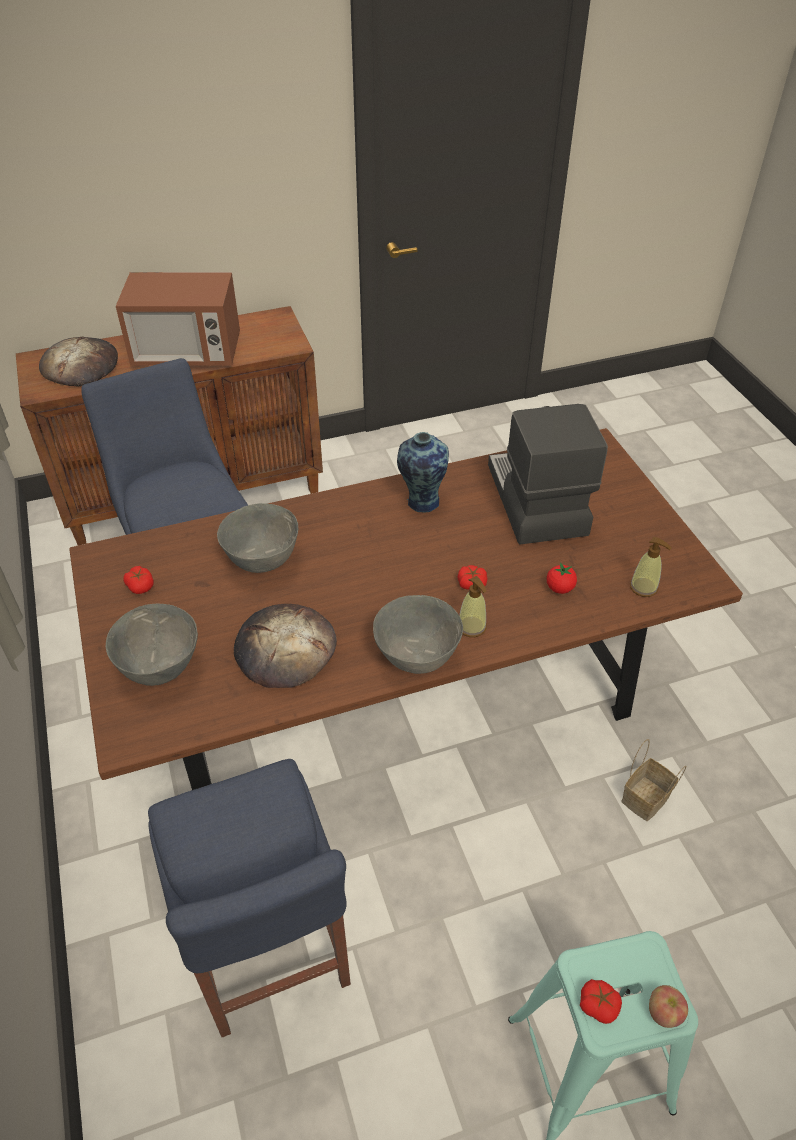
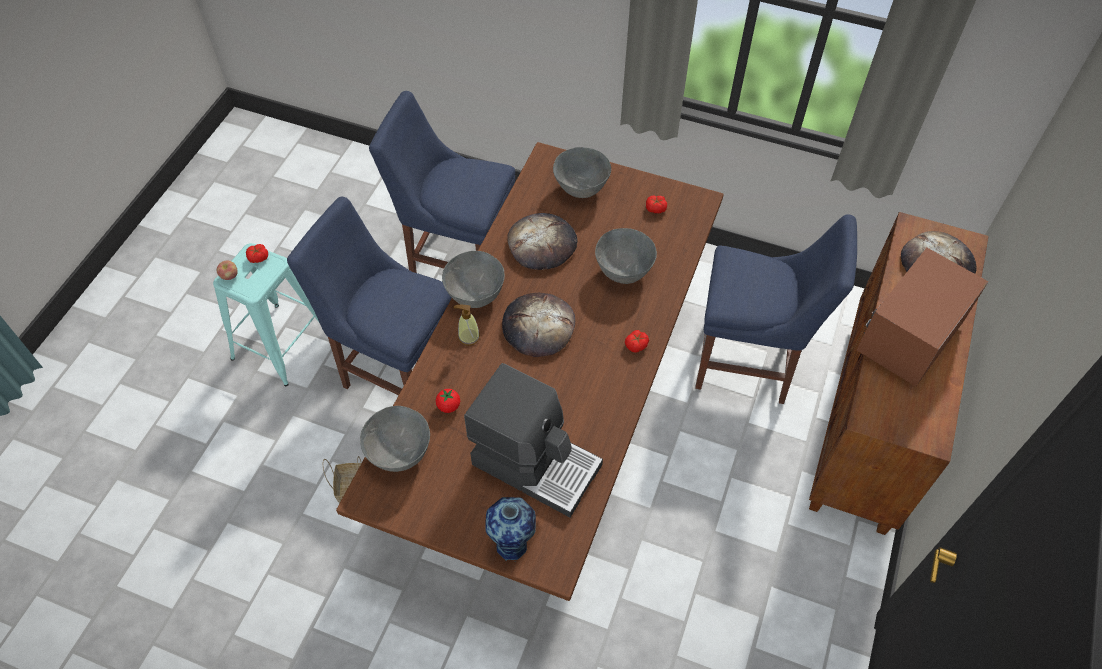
camera: 130 degrees right, 10 degrees up
vase [397,432,449,512] -> vase moved to [485,497,536,562]
tomato [457,565,487,590] -> tomato moved to [625,330,649,353]
soap dispenser [630,537,672,597] -> grey bowl [360,406,430,472]
none -> blue chair [287,197,452,395]
none -> bread [502,293,575,357]

